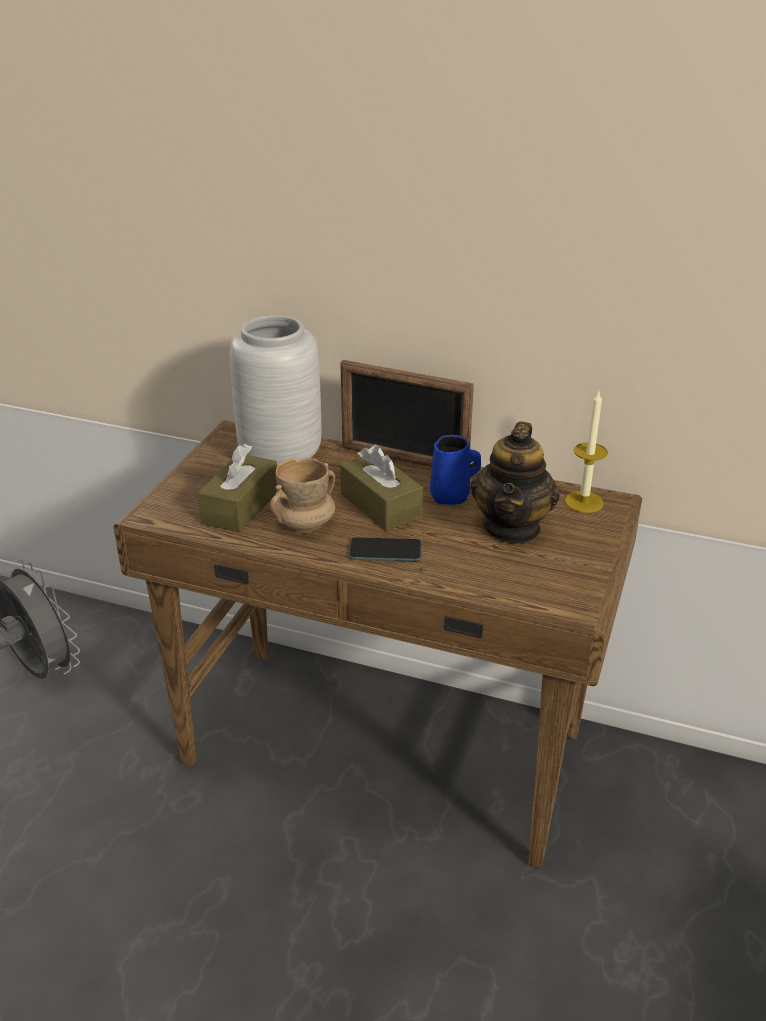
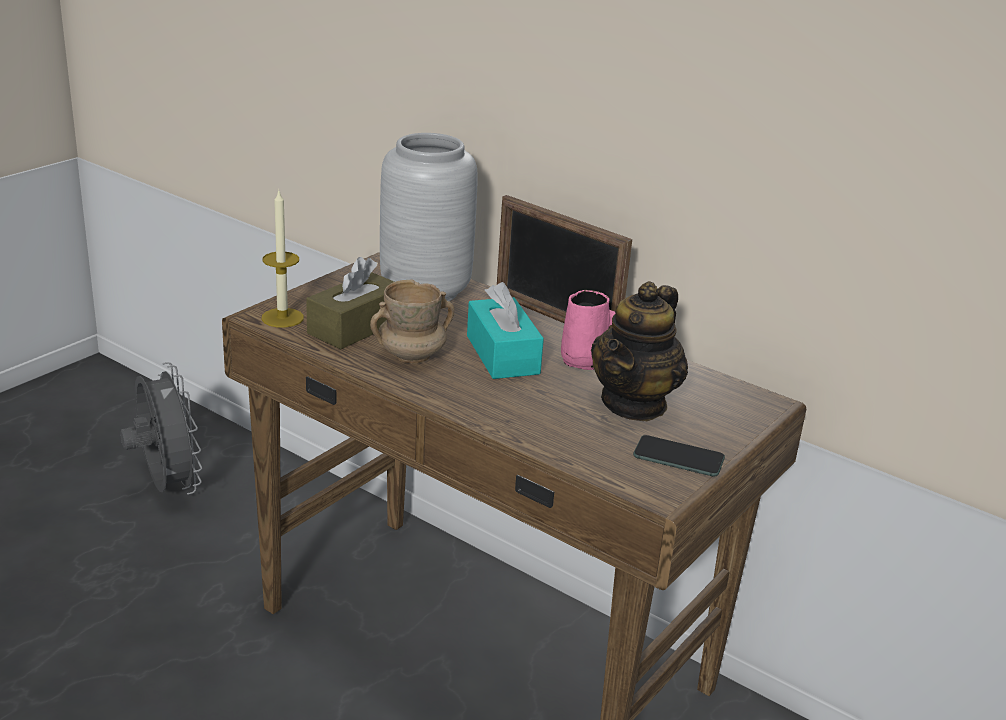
camera: 15 degrees right, 5 degrees down
brown tissue box [340,444,423,531] -> turquoise tissue box [467,282,544,379]
phone [348,537,422,562] -> phone moved to [633,435,725,476]
blue mug [430,435,481,505] -> pink mug [561,290,615,370]
candle [565,389,608,513] -> candle moved to [261,189,304,328]

